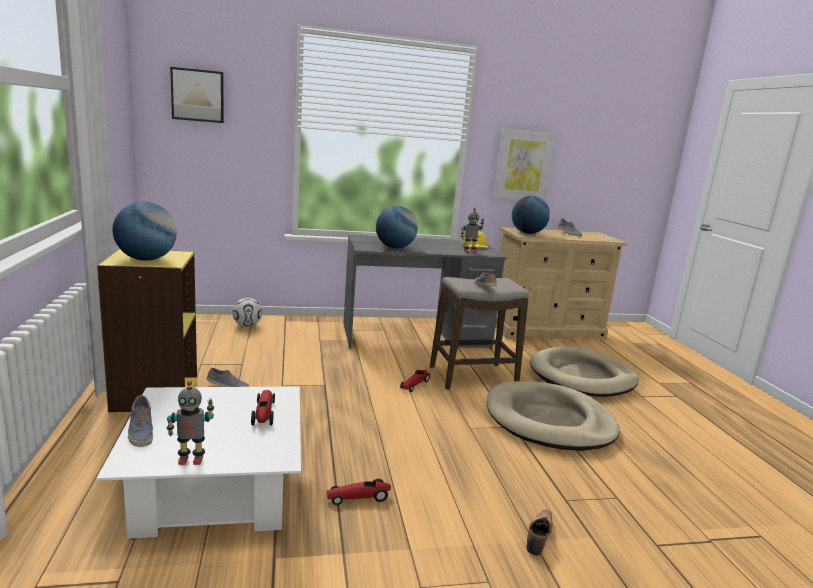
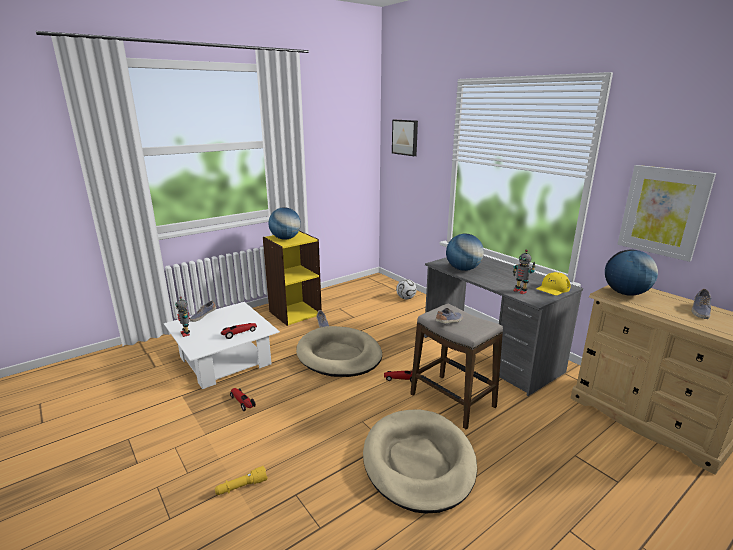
camera: 65 degrees right, 5 degrees up
shoe [526,509,553,556] -> yellow flashlight [215,466,268,495]
beige dog bed [530,346,639,397] -> beige dog bed moved to [296,326,382,377]

